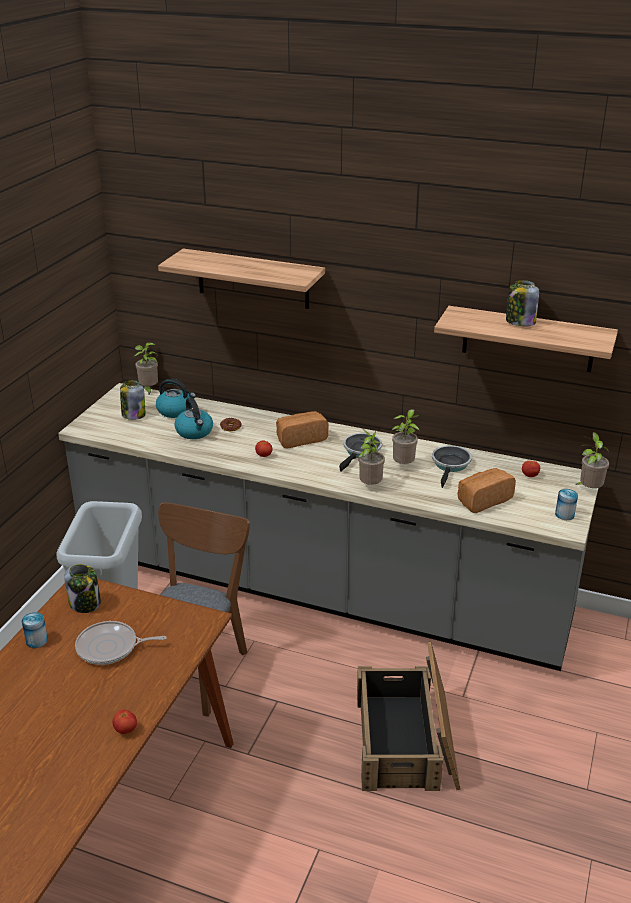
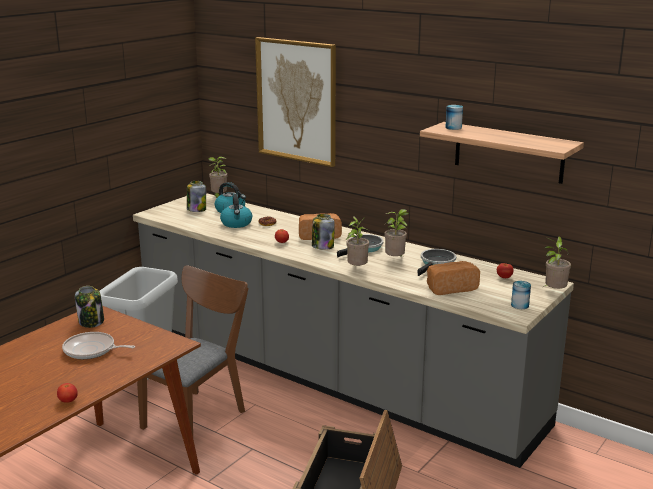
camera: 15 degrees right, 10 degrees down
can [22,612,48,648] -> can moved to [445,105,463,130]
shelf [158,248,325,309] -> picture [255,37,336,167]
jar [506,280,539,326] -> jar moved to [312,214,335,250]

